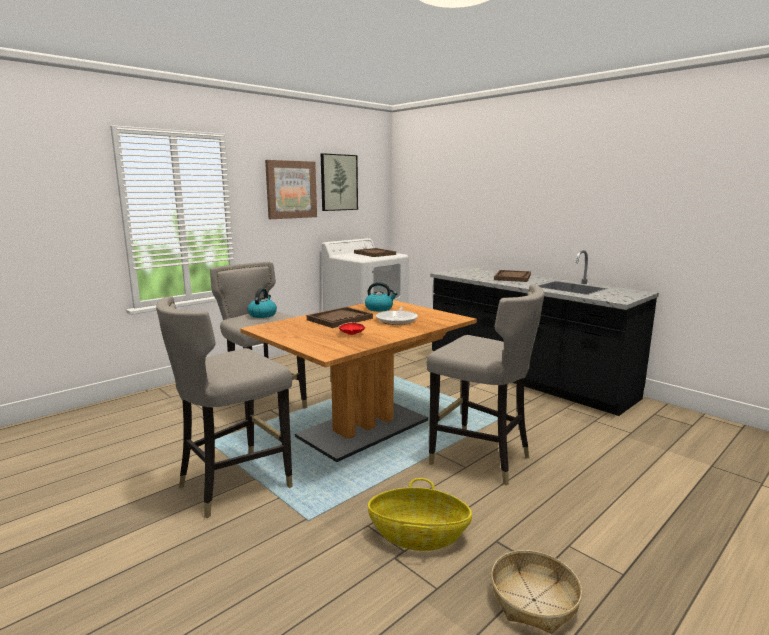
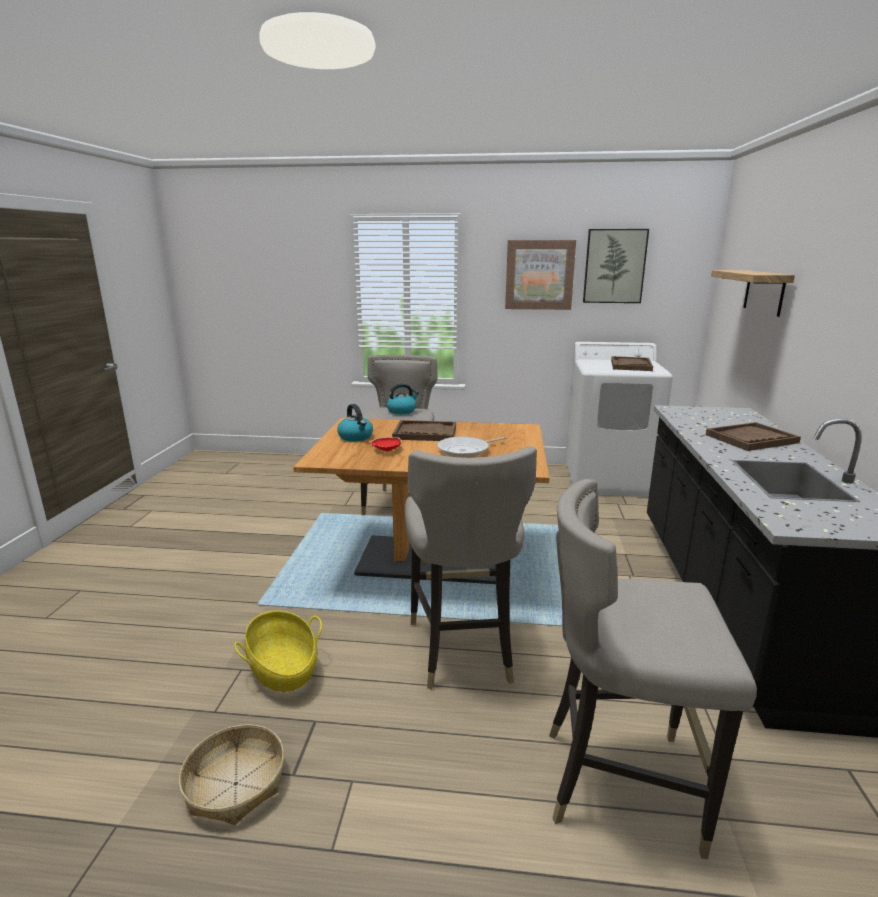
camera: 50 degrees right, 5 degrees up
grey stool [156,296,293,518] -> grey stool moved to [549,479,757,859]
kettle [365,282,397,311] -> kettle moved to [337,404,373,441]
none -> shelf [711,270,795,317]

